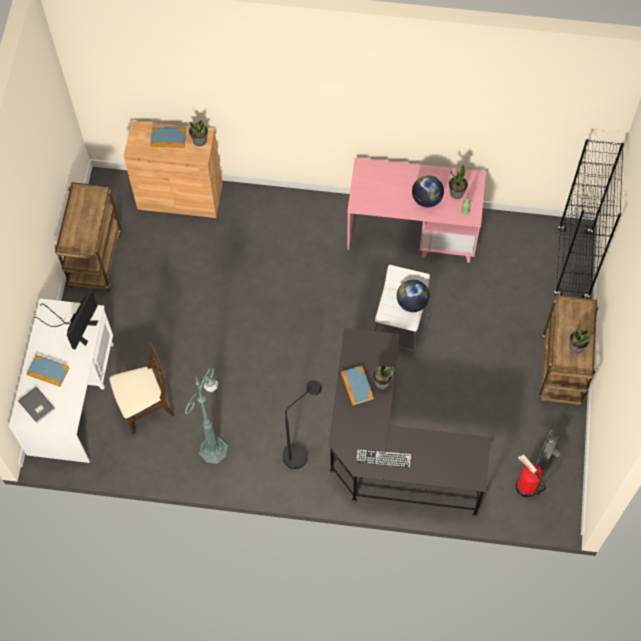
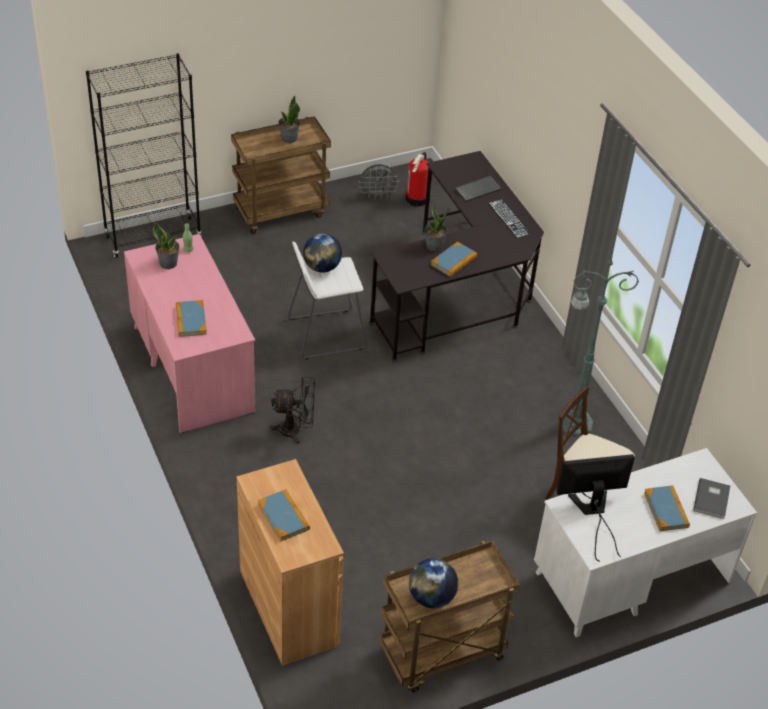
camera: 125 degrees left, 20 degrees down
potted plant [189,120,208,147] -> none
black floor lamp [282,380,322,469] -> none
globe [412,175,444,207] -> globe moved to [409,558,458,608]
none -> book [176,300,207,337]
none -> black fan [270,377,315,444]
none -> keyboard [455,176,502,202]

